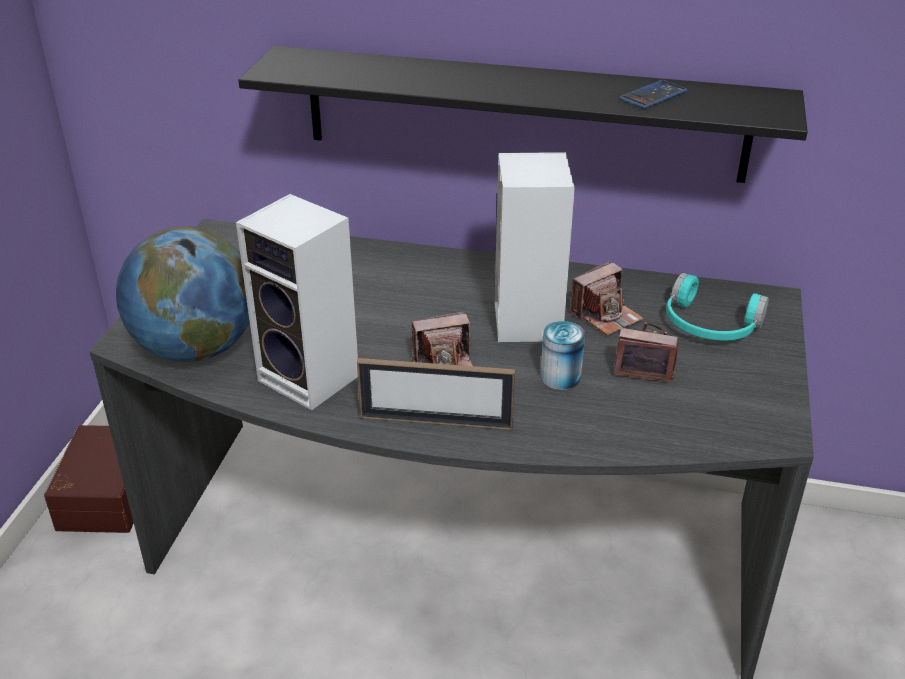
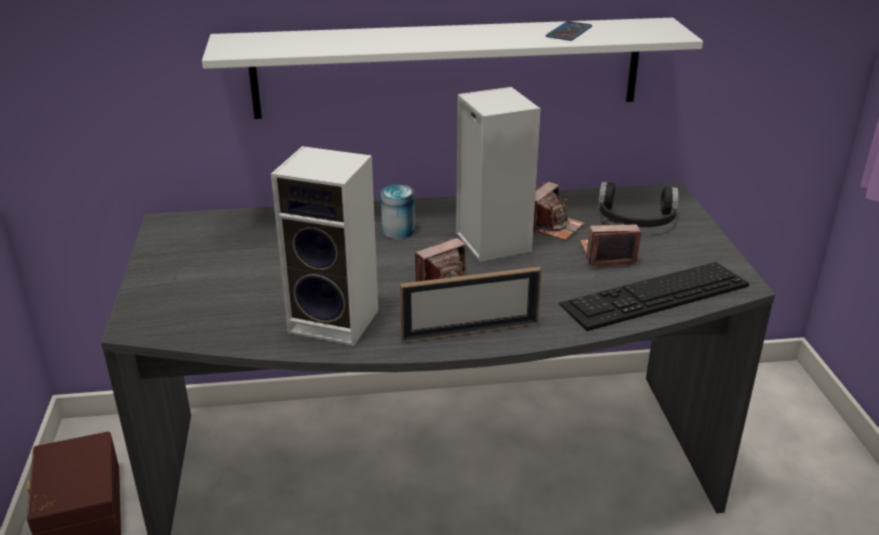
camera: 20 degrees left, 5 degrees down
globe [116,226,250,362] -> none
black shelf [238,46,808,183] -> white shelf [202,18,703,119]
can [540,321,585,390] -> can moved to [381,185,415,239]
turquoise headphones [666,273,769,341] -> black headphones [598,182,679,227]
none -> keyboard [559,262,749,331]

